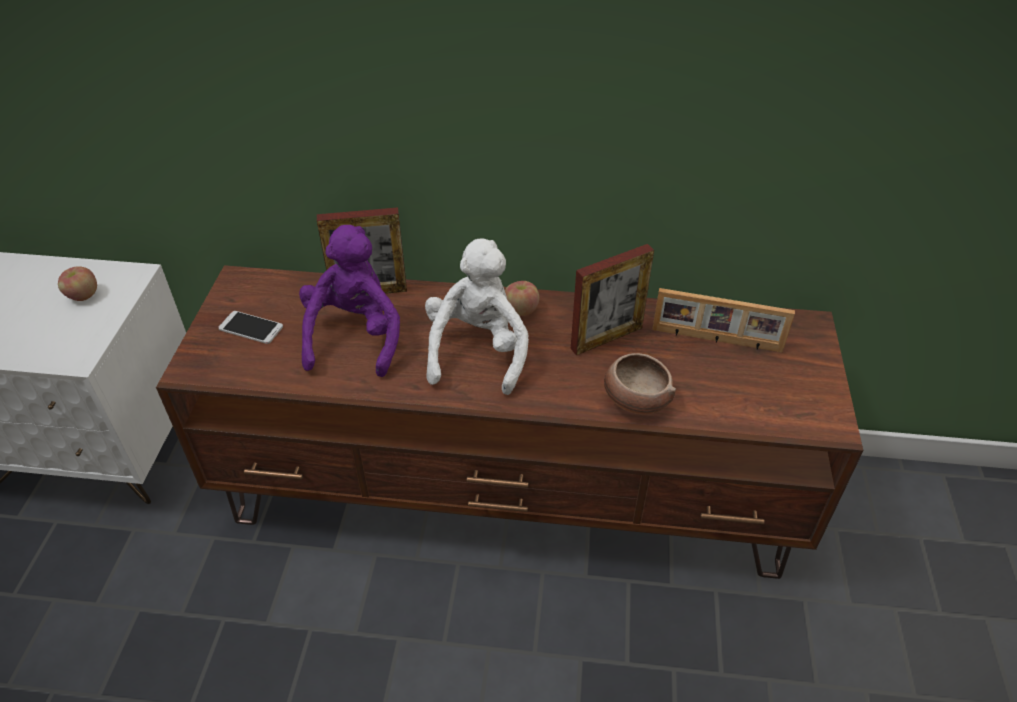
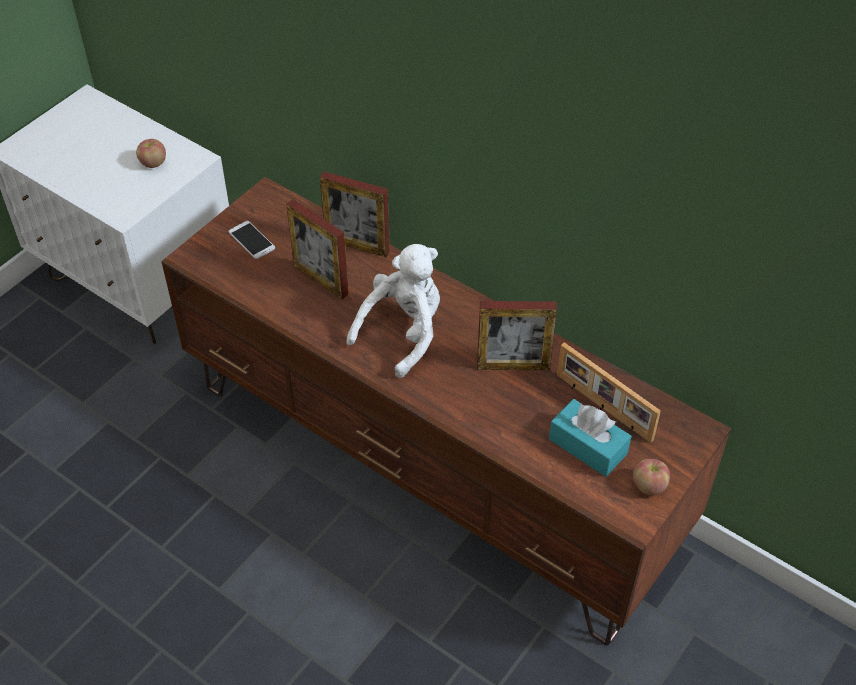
camera: 30 degrees right, 5 degrees up
purple plush toy [299,225,400,377] -> picture frame [286,199,349,299]
apple [505,281,539,316] -> apple moved to [633,459,670,496]
bowl [604,353,676,415] -> none
none -> turquoise tissue box [549,399,631,477]

